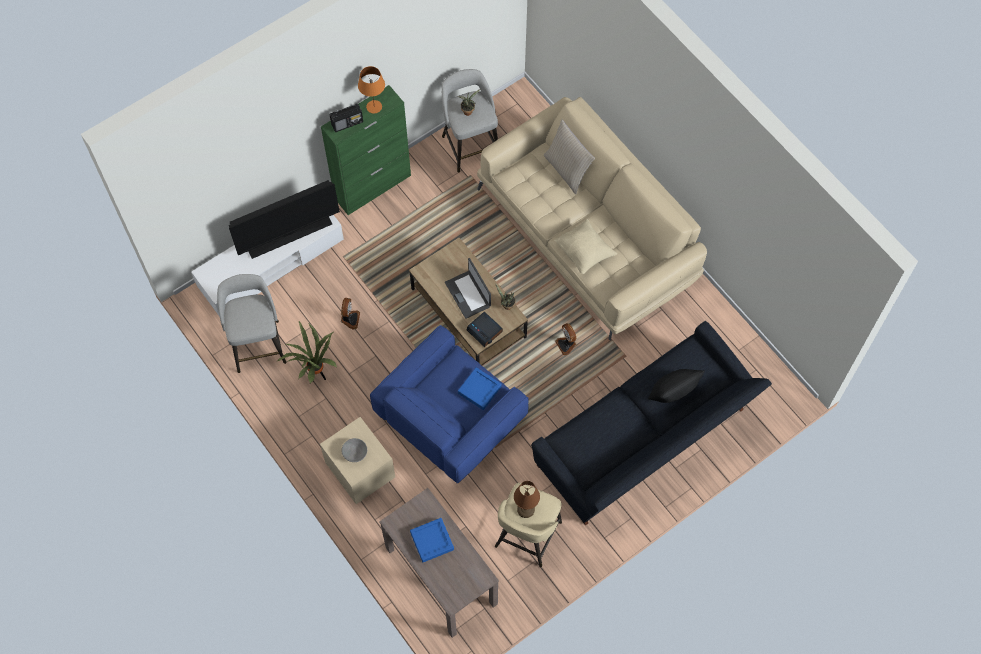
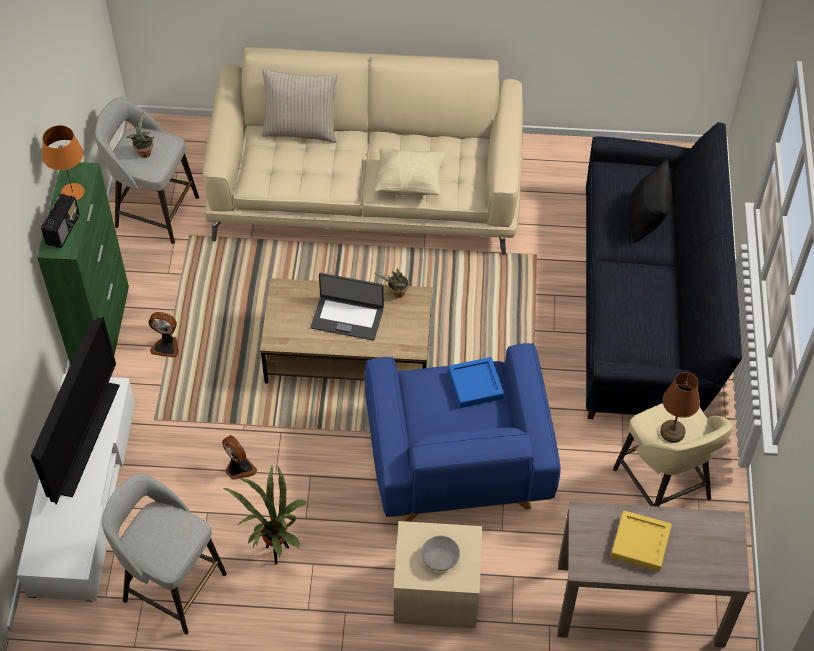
camera: 50 degrees left, 10 degrees down
blue tray [410,518,454,562] -> yellow tray [611,510,672,572]
alarm clock [467,312,503,347] -> none
fan [555,323,576,355] -> fan moved to [148,312,179,358]

